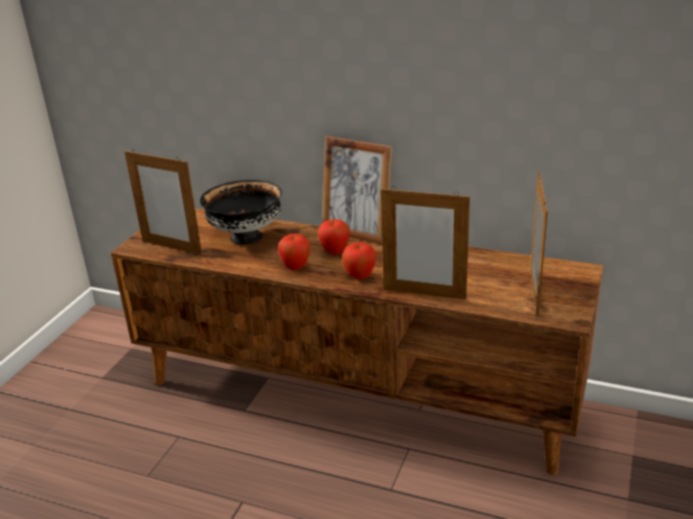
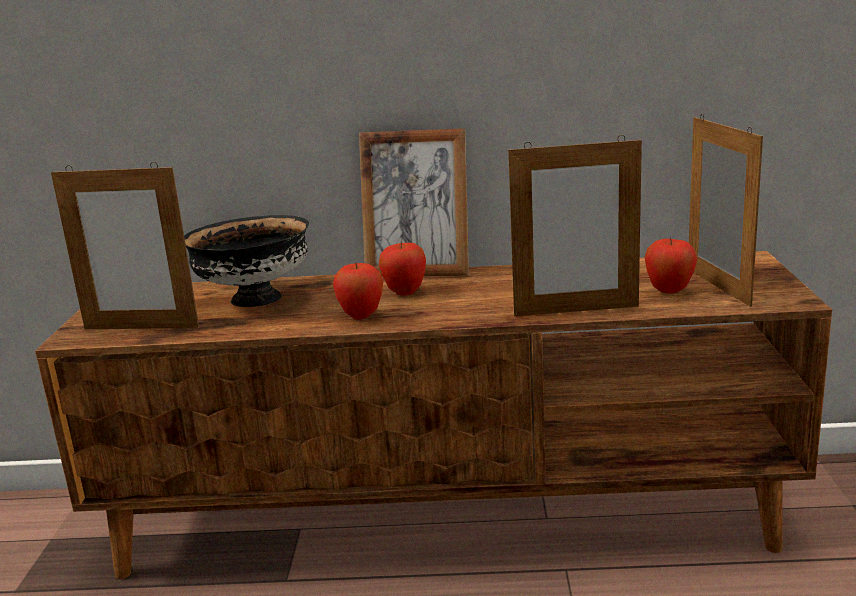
camera: 20 degrees left, 10 degrees down
apple [342,242,376,279] -> apple moved to [644,237,698,293]

